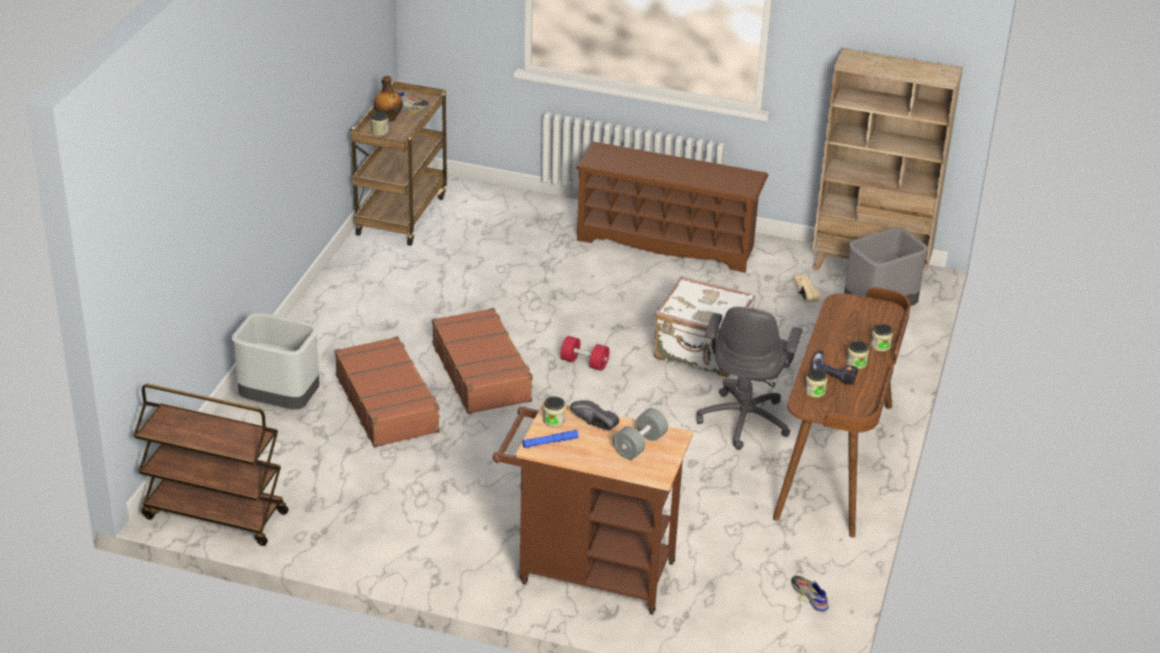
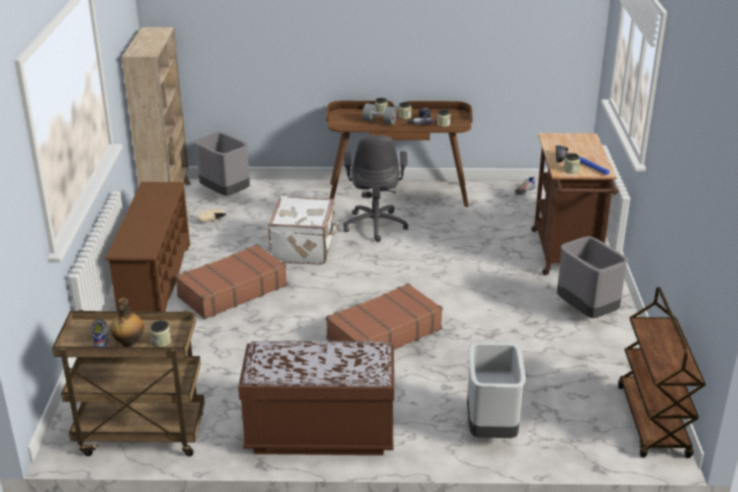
camera: 105 degrees left, 5 degrees down
brown suitcase [334,336,441,448] -> brown suitcase moved to [175,244,287,319]
red dumbbell [560,336,609,371] -> none
grey dumbbell [613,408,668,459] -> grey dumbbell moved to [362,103,397,125]
grey office chair [696,307,802,450] -> grey office chair turned 90 degrees clockwise [343,135,409,242]
none -> brown bench [238,341,394,455]
none -> grey trash can [557,236,629,318]

